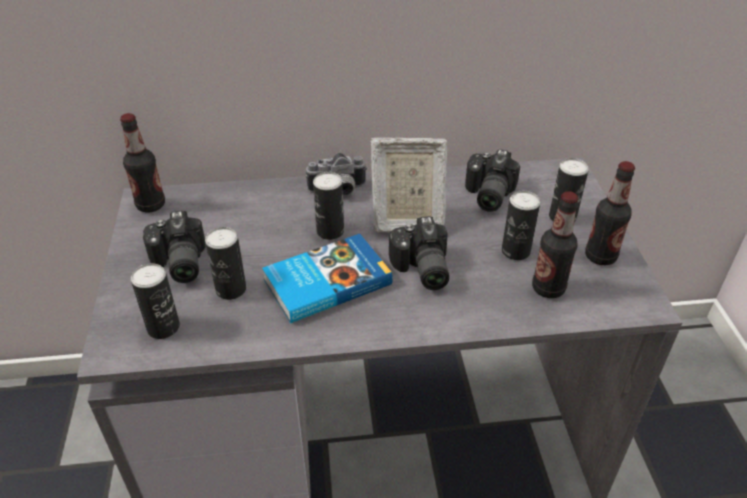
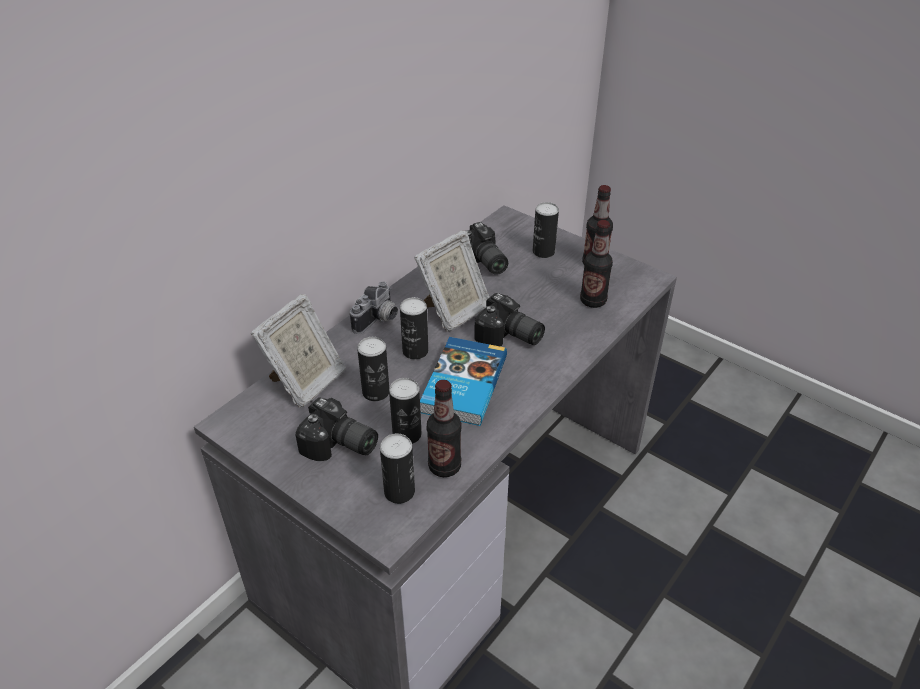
camera: 45 degrees left, 0 degrees up
bottle [120,113,165,213] -> bottle moved to [427,380,461,477]
can [502,191,540,260] -> can moved to [357,337,389,401]
none -> picture frame [251,294,346,408]

